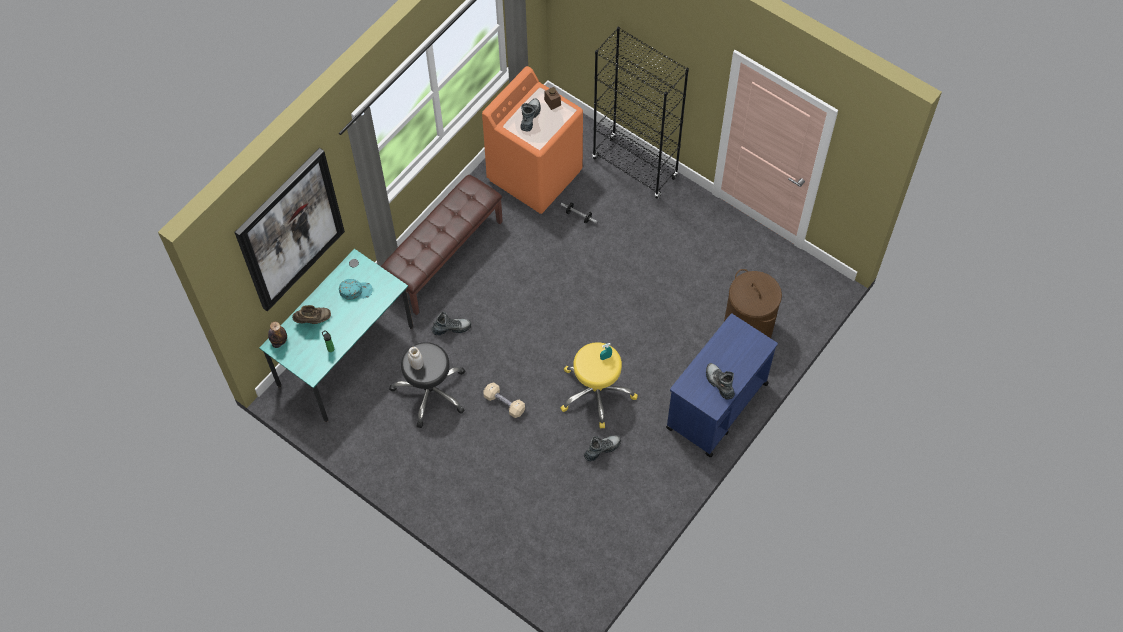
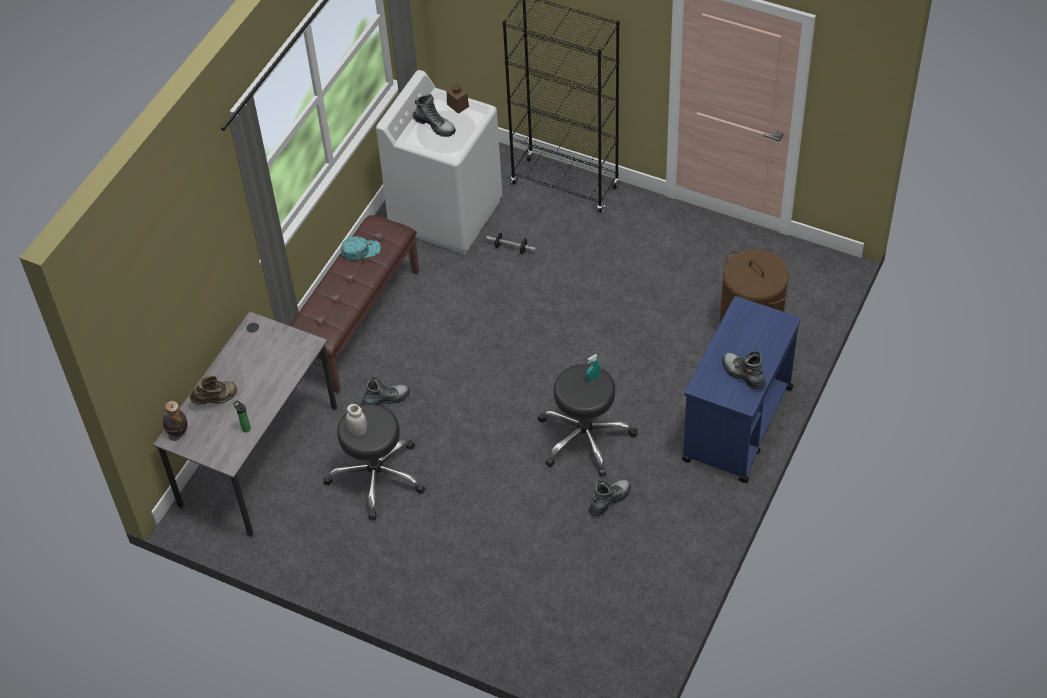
camera: 10 degrees left, 10 degrees down
picture [234,148,345,311] -> none
turquoise desk [259,249,414,422] -> grey desk [153,312,337,537]
turquoise cap [339,279,372,300] -> turquoise cap moved to [341,236,381,261]
orange washing machine [482,66,583,214] -> white washing machine [376,70,502,254]
beige dumbbell [483,382,525,418] -> none
boot [520,98,541,131] -> boot turned 120 degrees clockwise [413,94,456,137]
yellow stool [561,342,638,428] -> black stool [538,364,637,476]

